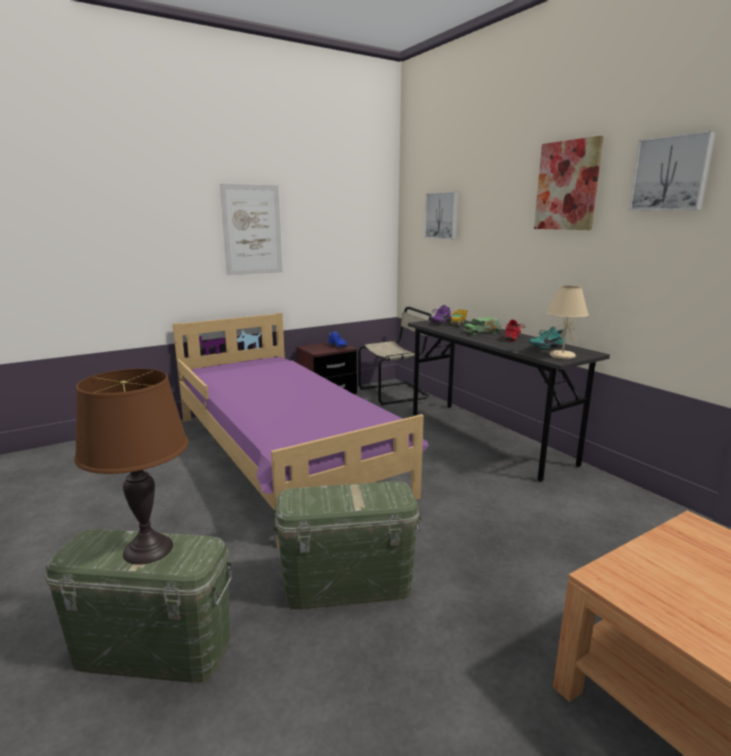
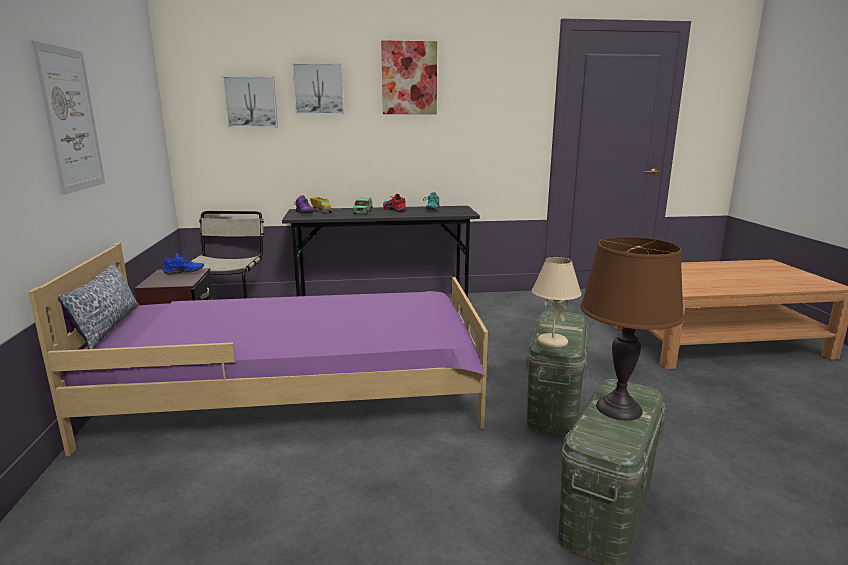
camera: 65 degrees left, 0 degrees up
beige table lamp [547,286,589,359] -> beige table lamp moved to [532,257,582,348]
picture [629,131,716,211] -> picture moved to [292,63,344,114]
none -> pillow [57,264,139,349]

